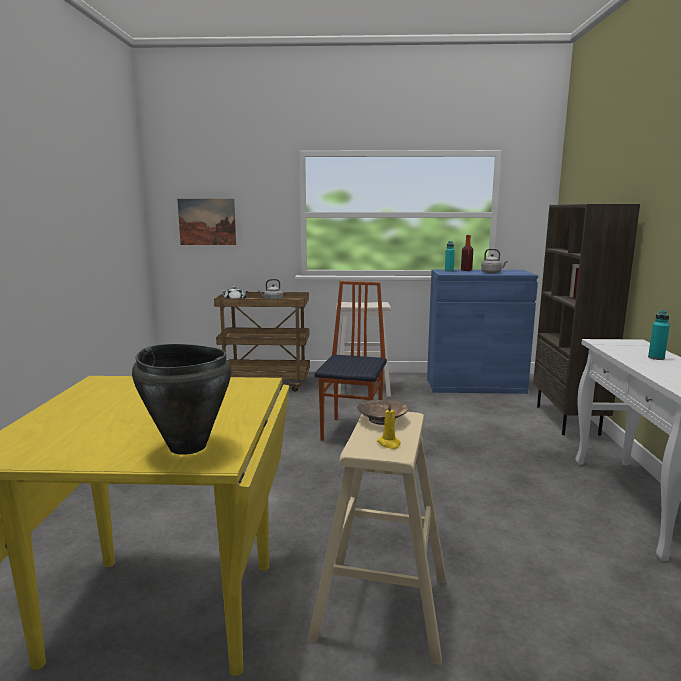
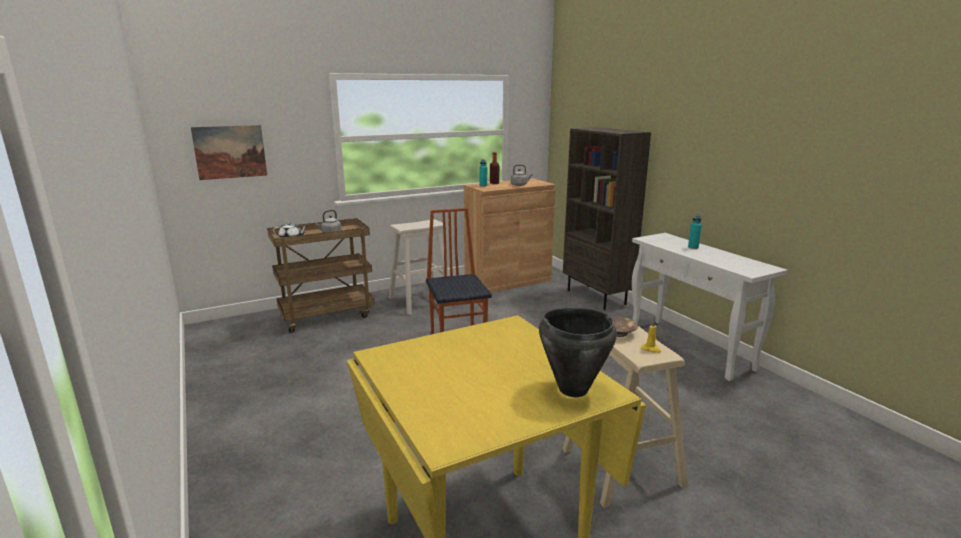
camera: 30 degrees left, 5 degrees up
blue cabinet [427,269,538,394] -> brown cabinet [464,178,556,293]

